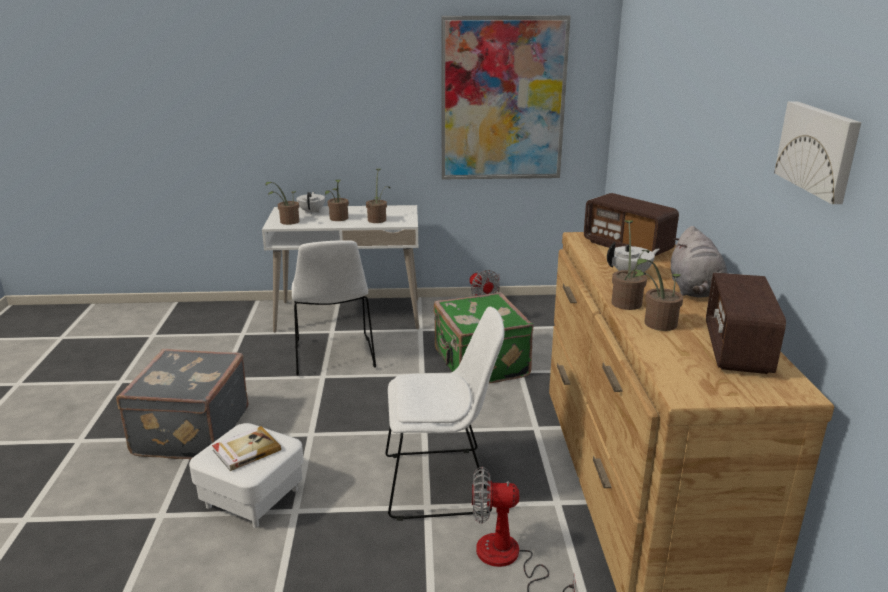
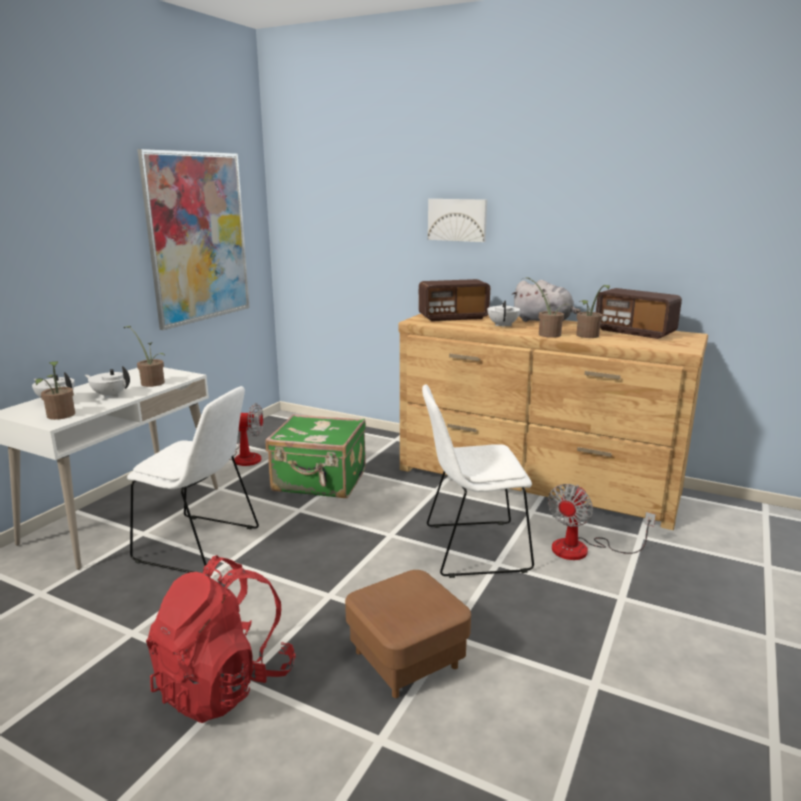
camera: 60 degrees left, 5 degrees down
grey suitcase [116,349,249,460] -> red backpack [146,555,296,723]
white ottoman [189,423,304,528] -> brown ottoman [345,570,471,698]
book [212,426,281,471] -> none
potted plant [325,179,349,221] -> white teapot [85,366,130,398]
white chair [385,307,504,521] -> white chair turned 120 degrees counterclockwise [422,384,534,578]
picture [774,101,861,204] -> picture moved to [428,199,487,242]

